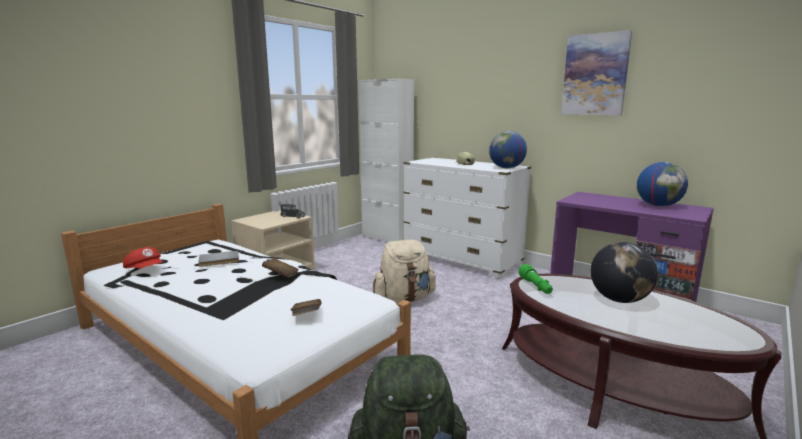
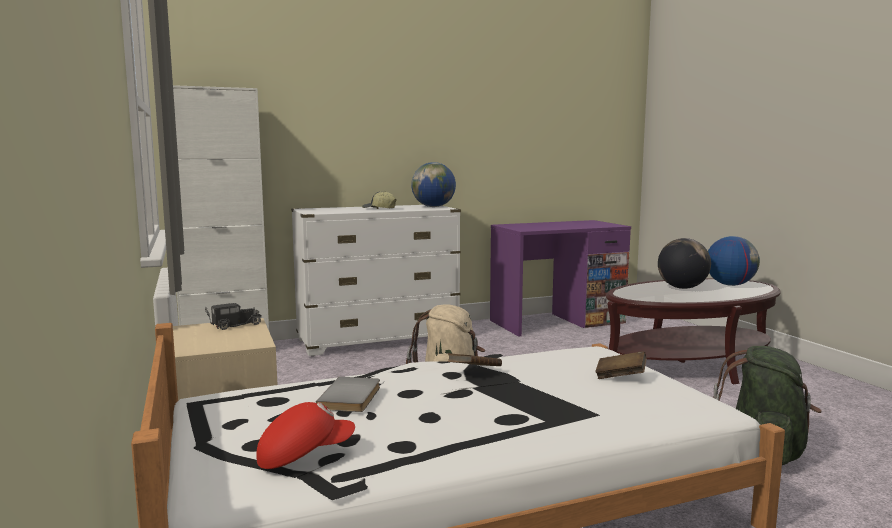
camera: 60 degrees left, 5 degrees down
green flashlight [519,264,553,294] -> none
picture [561,30,632,115] -> none
globe [637,162,688,207] -> globe moved to [708,236,760,286]

